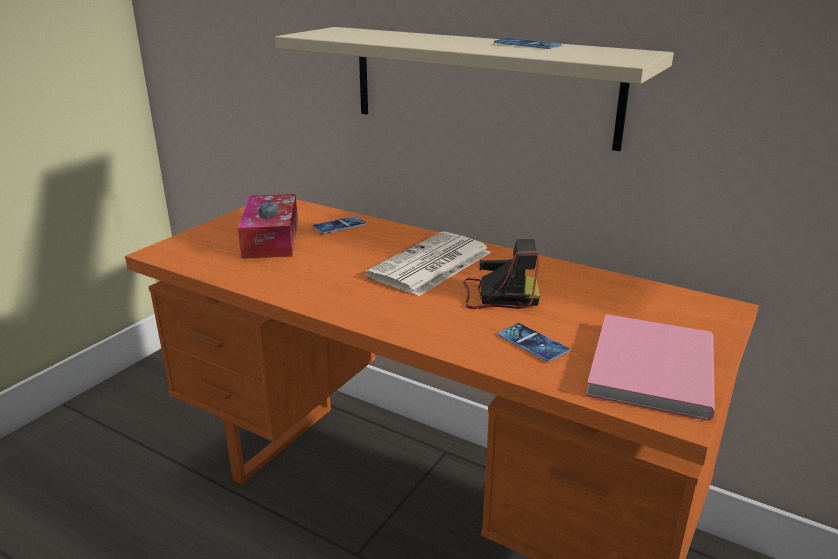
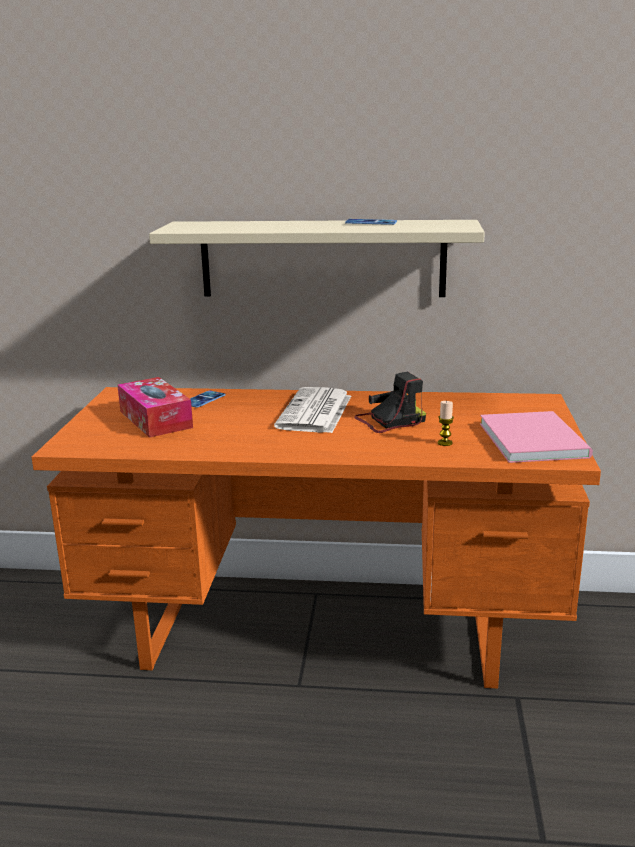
camera: 25 degrees left, 5 degrees down
phone [497,323,570,362] -> candle [438,401,454,446]

